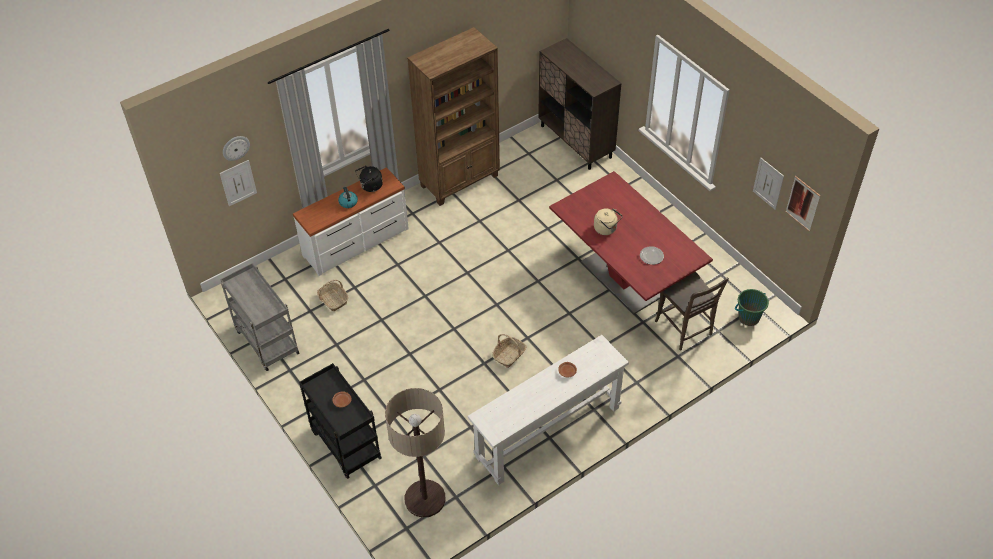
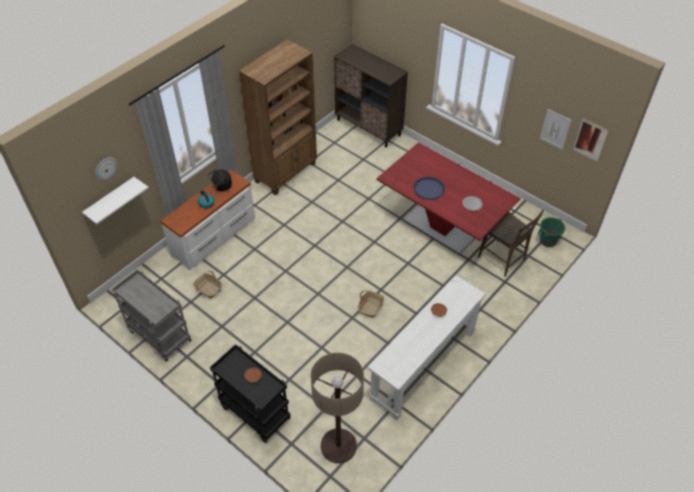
camera: 15 degrees left, 0 degrees up
picture [220,160,257,206] -> white shelf [82,177,148,224]
beige kettle [594,208,623,235] -> blue tray [413,177,445,200]

